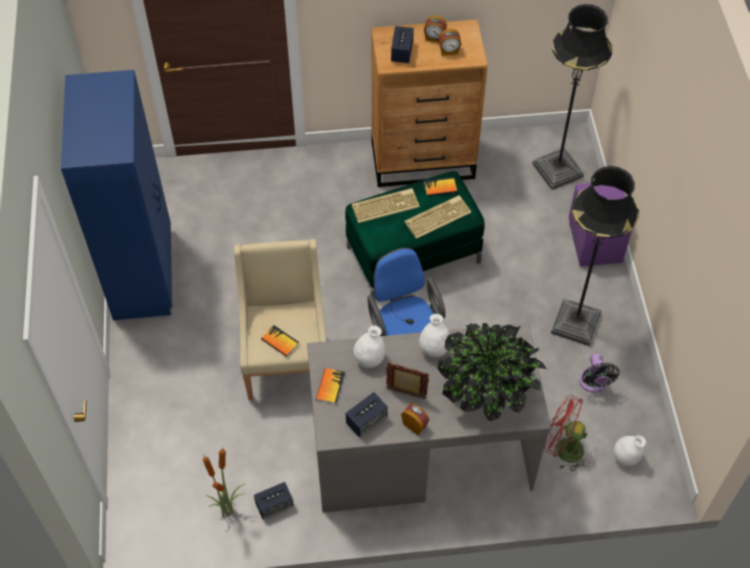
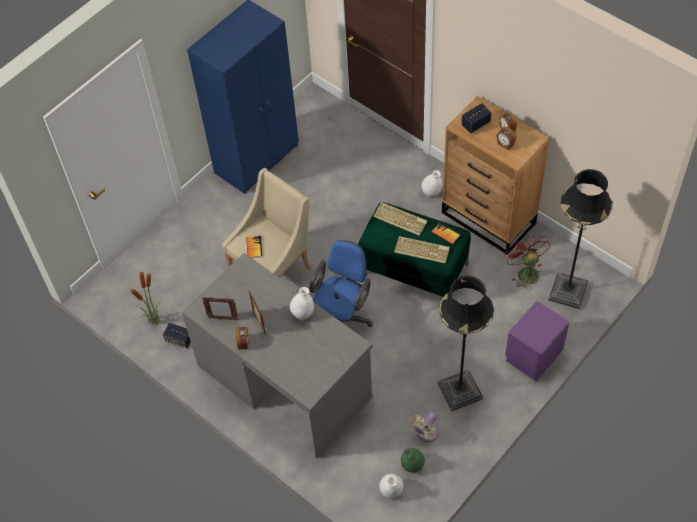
camera: 50 degrees right, 0 degrees up
book [316,368,345,404] -> none
speaker [346,392,388,437] -> picture frame [202,297,239,320]
white vase [353,325,385,368] -> white vase moved to [422,170,442,197]
potted plant [437,323,546,421] -> none
red fan [544,395,589,472] -> red fan moved to [504,234,550,290]
black fan [579,353,619,393] -> beige fan [409,411,439,442]
none -> green vase [401,448,425,473]

